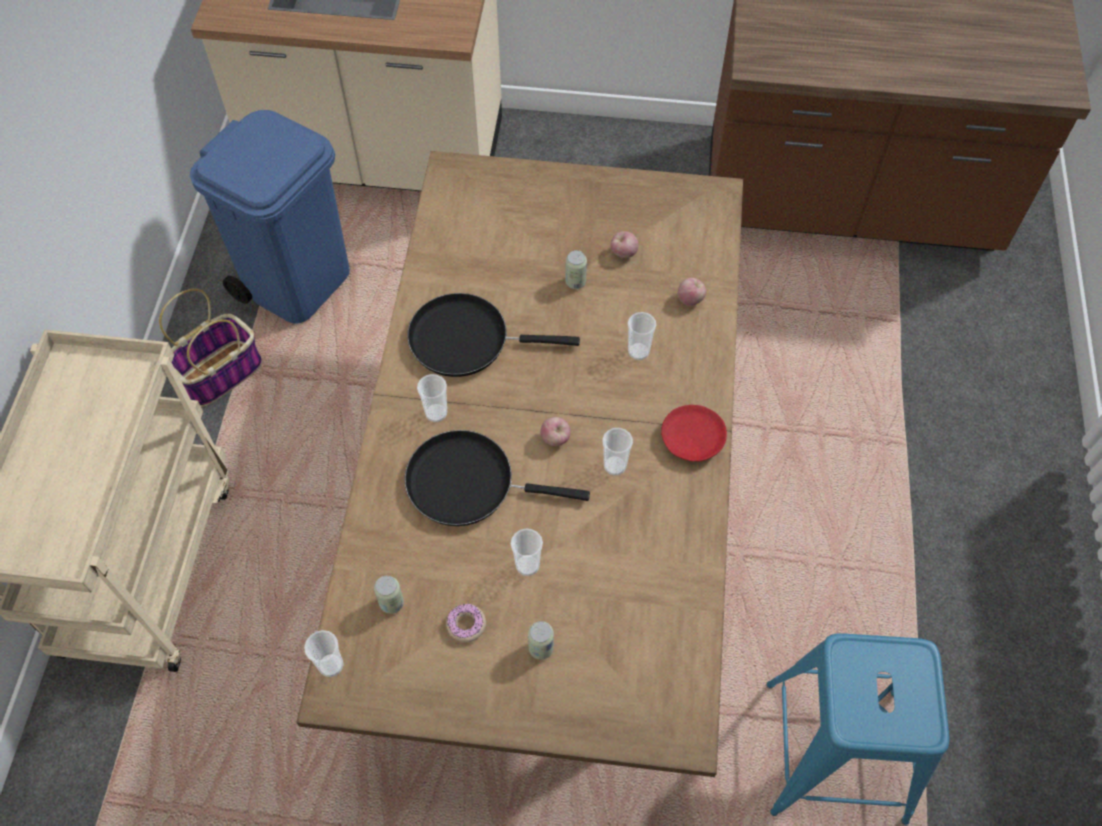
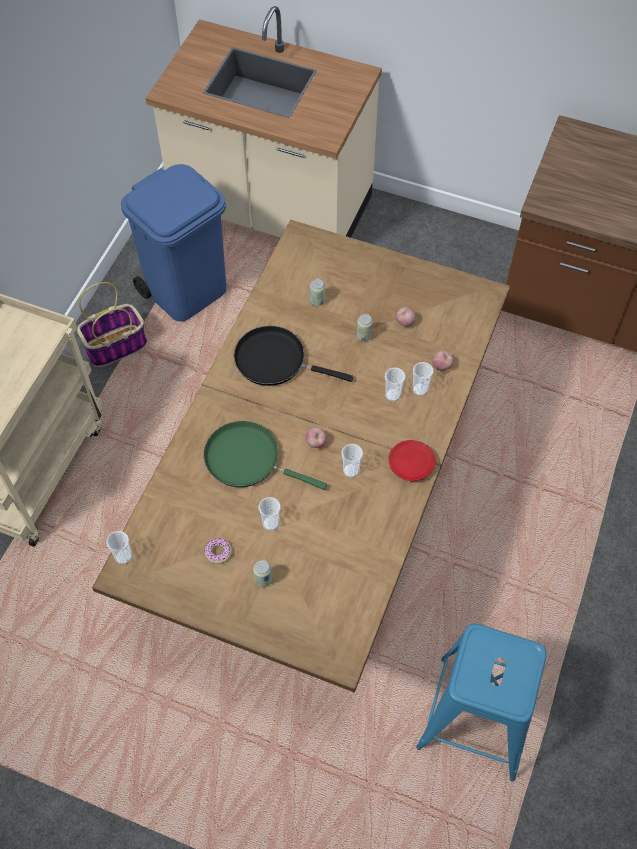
camera: 15 degrees right, 0 degrees up
can [374,576,404,614] -> can moved to [310,279,325,306]
black frying pan [405,430,590,526] -> green frying pan [204,421,327,490]
cup [417,374,447,422] -> cup moved to [413,362,434,396]

